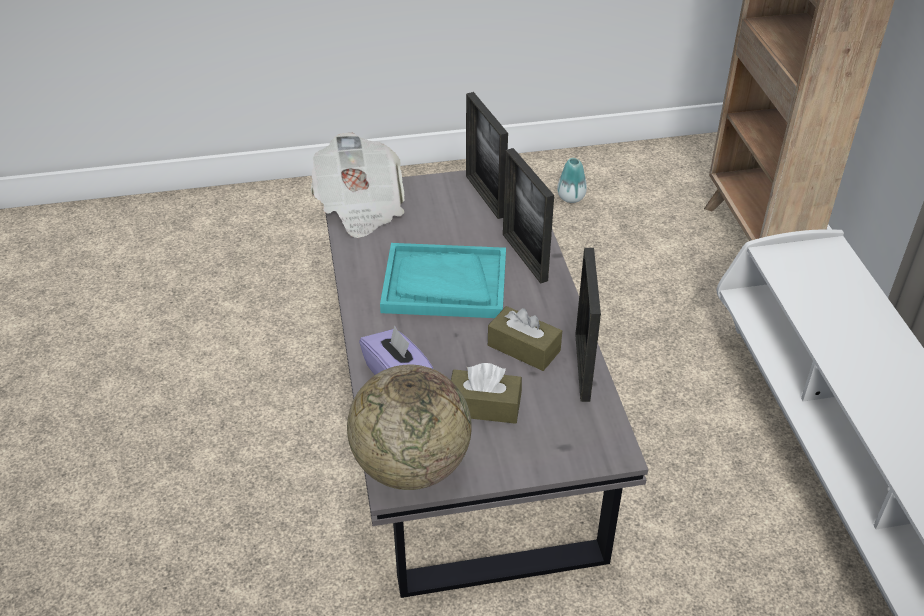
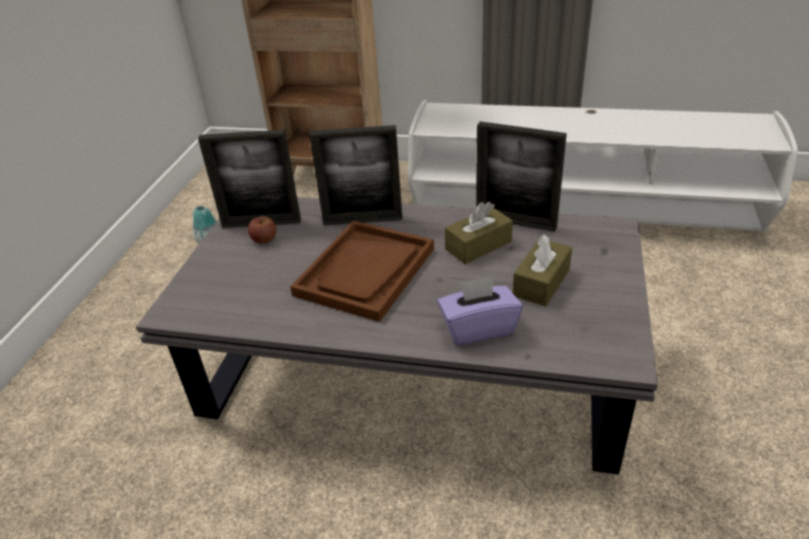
camera: 65 degrees left, 5 degrees down
newspaper [310,132,405,238] -> none
globe [347,365,472,490] -> none
turquoise tray [380,243,506,318] -> brown tray [290,221,434,322]
none -> apple [248,216,276,244]

